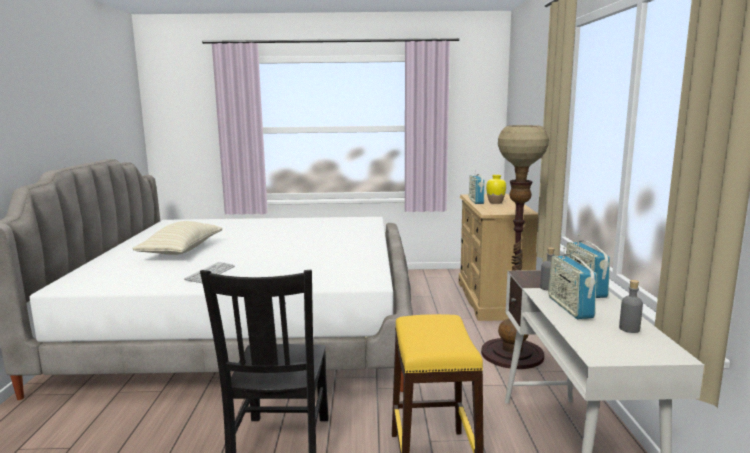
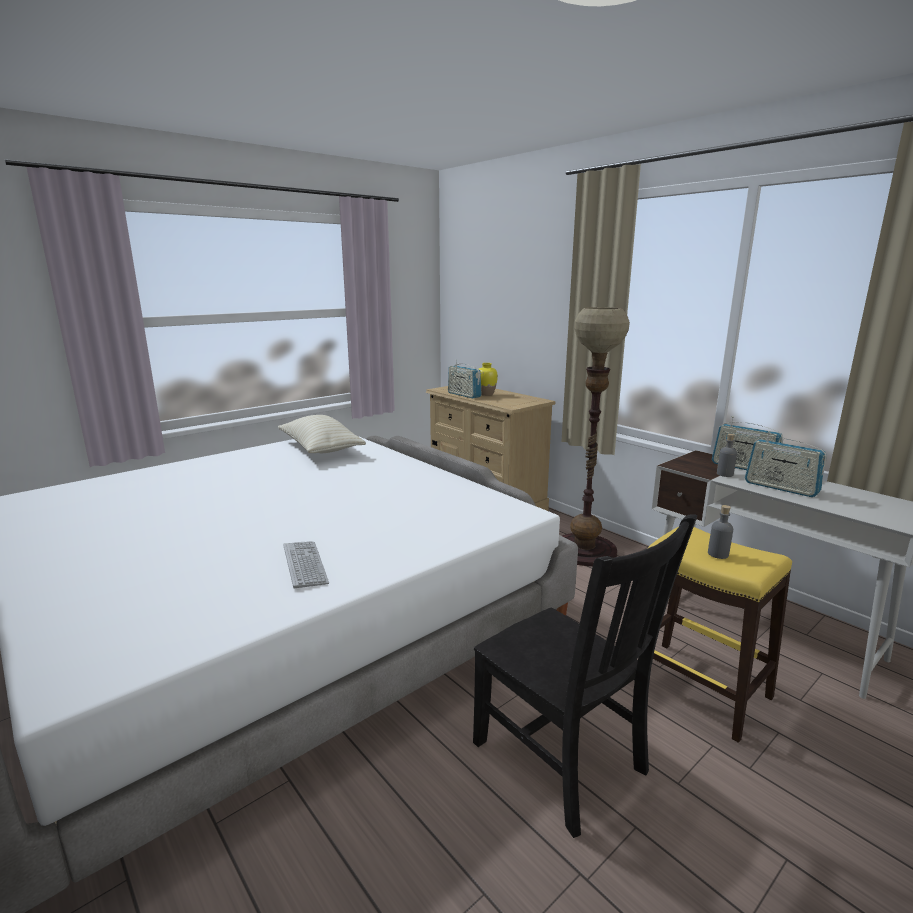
camera: 40 degrees left, 5 degrees up
beige pillow [132,221,222,255] -> beige pillow moved to [278,415,366,453]
grey bottle [619,280,643,333] -> grey bottle moved to [708,505,733,559]

